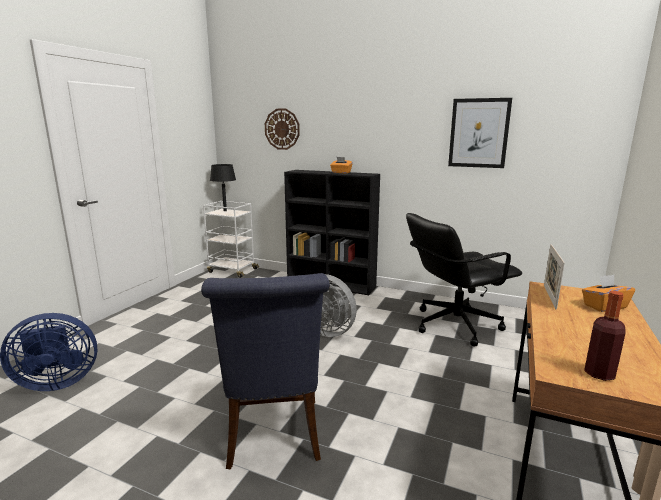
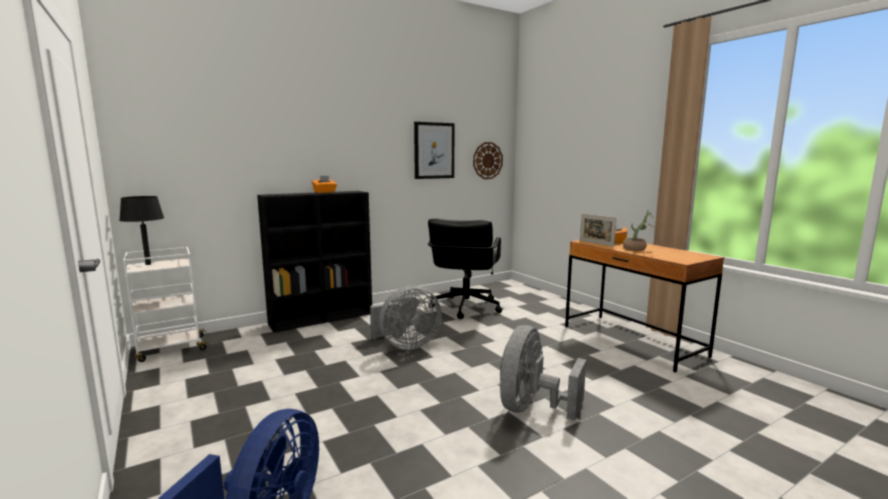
camera: 55 degrees left, 5 degrees down
blue chair [201,273,330,470] -> grey fan [500,325,586,420]
wall clock [265,109,300,150] -> wall clock moved to [473,142,503,179]
bottle [584,291,626,381] -> none
none -> potted plant [623,210,654,251]

